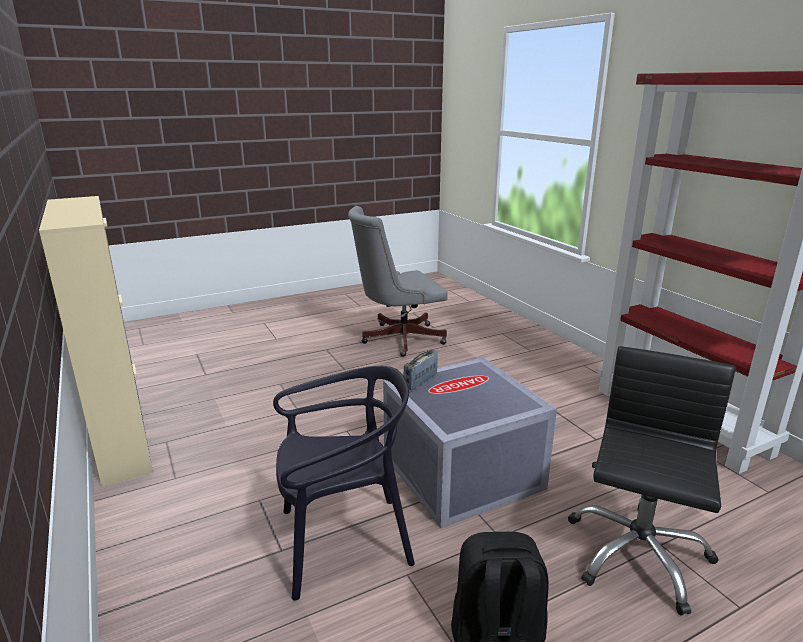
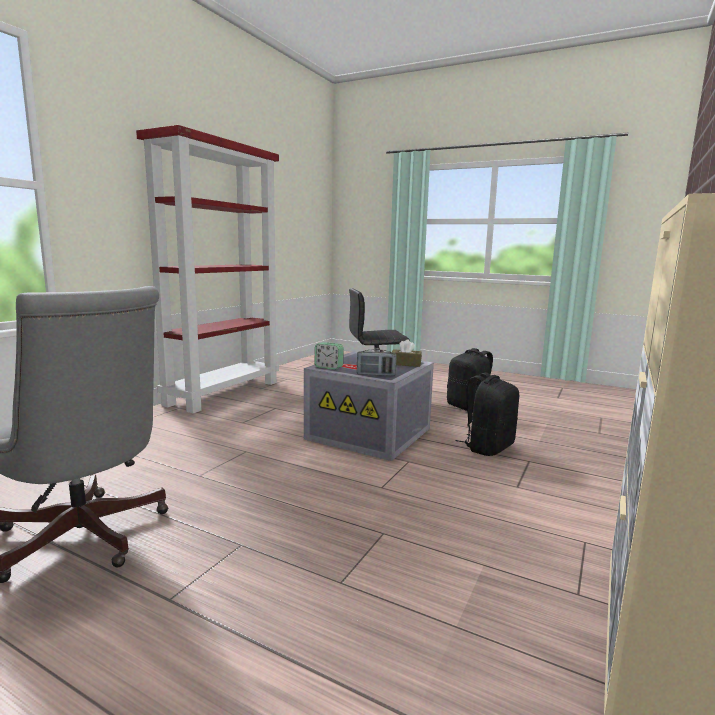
camera: 125 degrees left, 10 degrees down
black chair [273,366,415,601] -> black backpack [456,372,519,456]
none -> alarm clock [314,342,344,370]
none -> brown tissue box [392,339,422,367]

